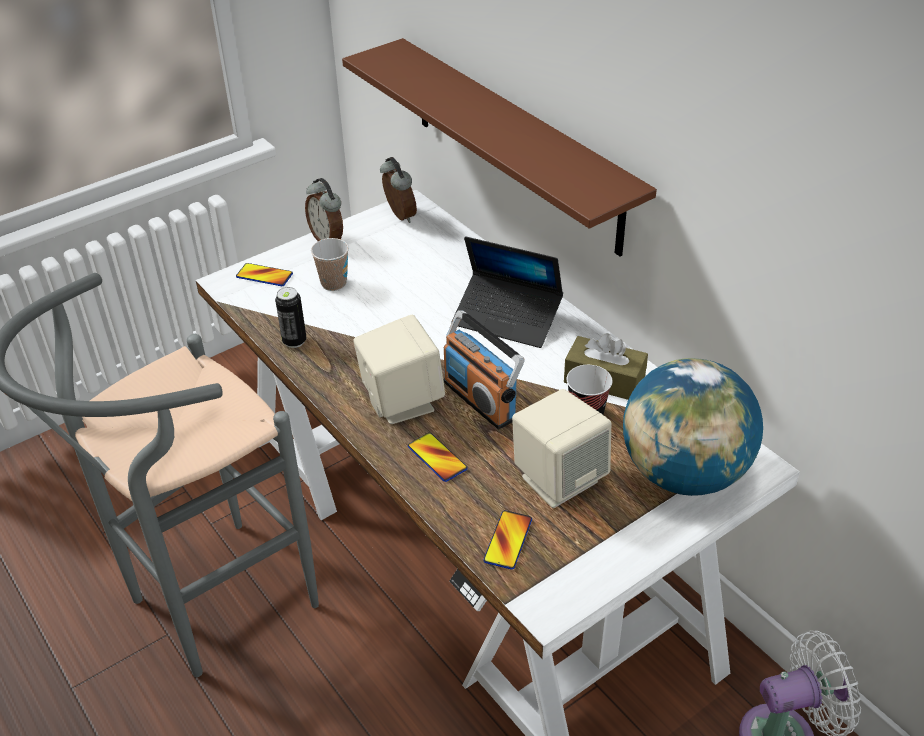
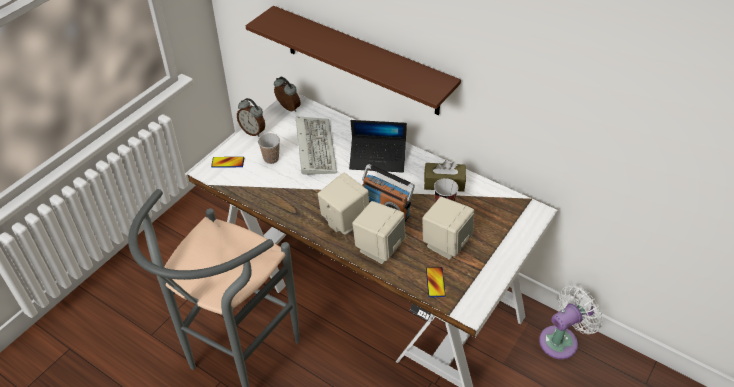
camera: 20 degrees left, 5 degrees up
can [275,287,306,348] -> none
phone [408,433,468,482] -> beige speaker [353,201,405,264]
globe [623,358,763,496] -> none
none -> keyboard [296,116,337,175]

